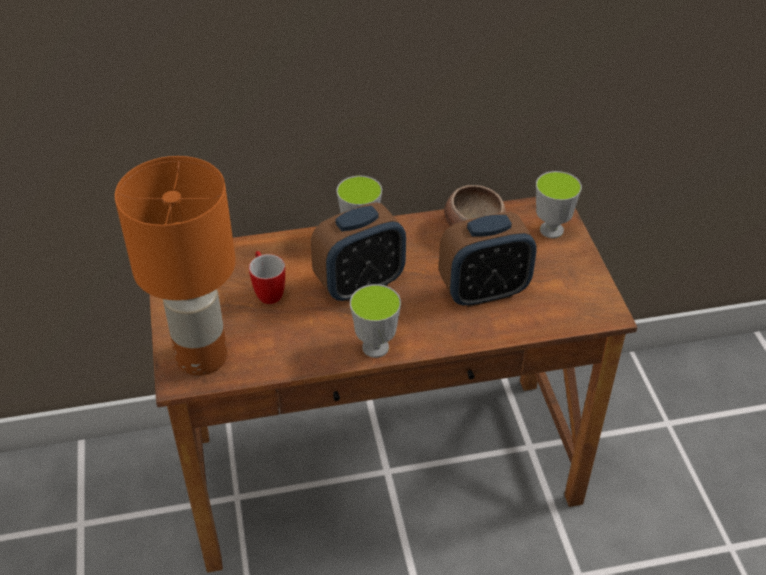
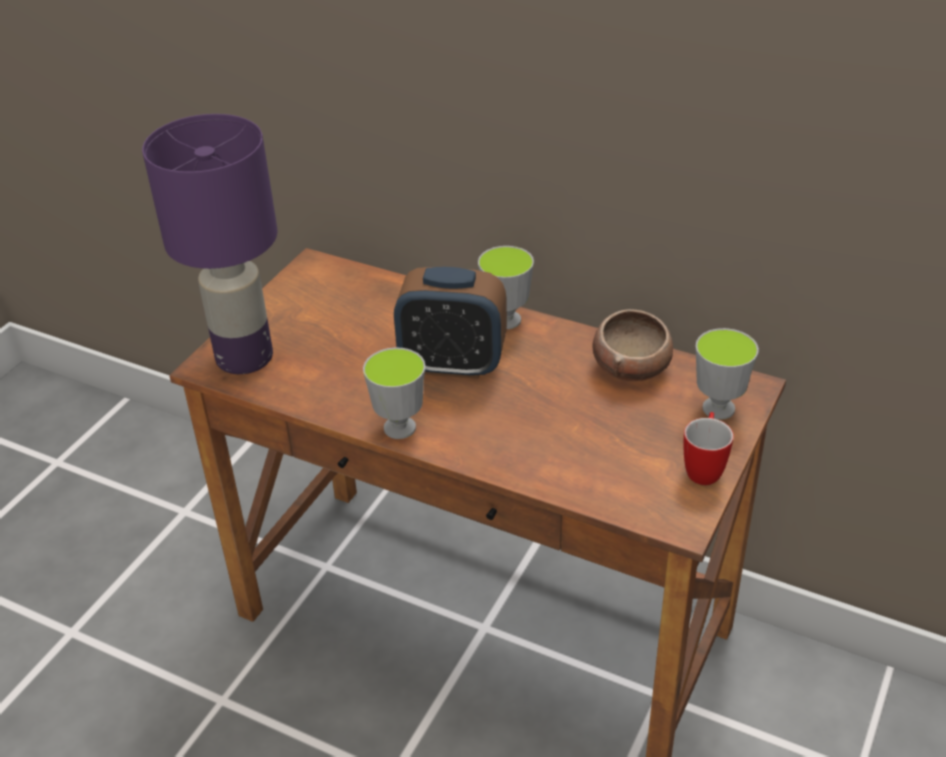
camera: 40 degrees right, 5 degrees down
orange table lamp [115,156,236,376] -> purple table lamp [142,114,278,374]
mug [249,251,285,304] -> mug moved to [684,412,734,485]
alarm clock [439,212,537,307] -> none

